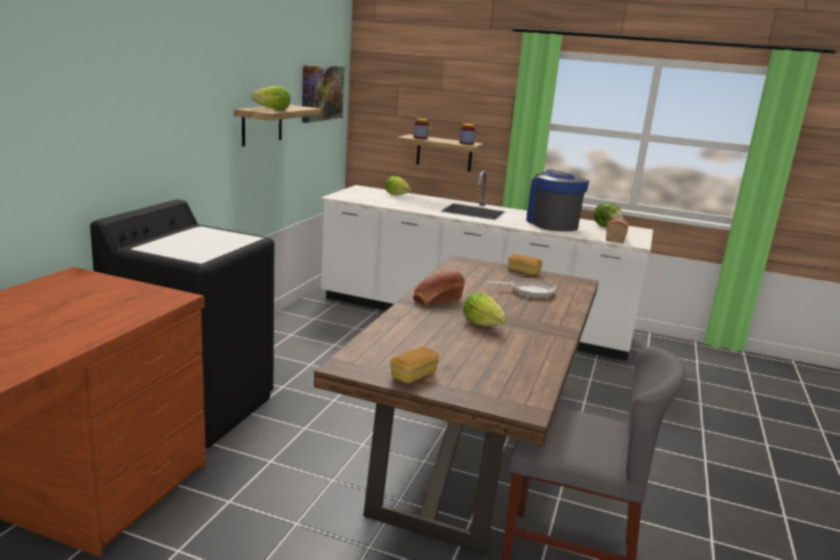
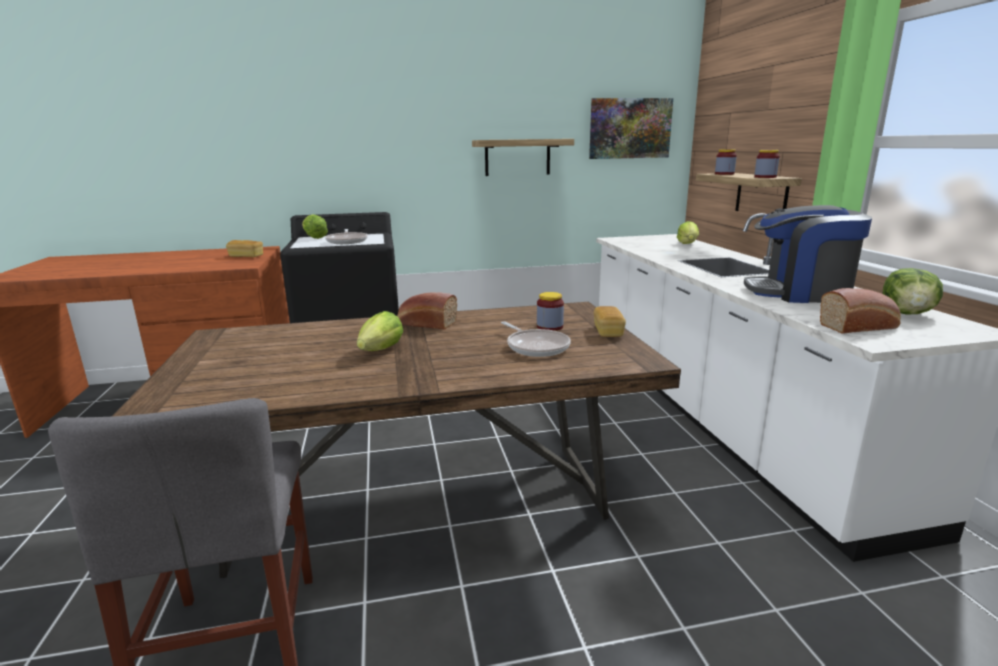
camera: 60 degrees right, 0 degrees up
lettuce [252,86,290,110] -> lettuce moved to [302,215,328,239]
bread [390,347,439,383] -> bread moved to [226,240,263,257]
coffee machine [526,170,589,231] -> coffee machine turned 120 degrees counterclockwise [744,205,872,303]
none -> frying pan [325,229,368,244]
none -> jar [537,292,564,331]

